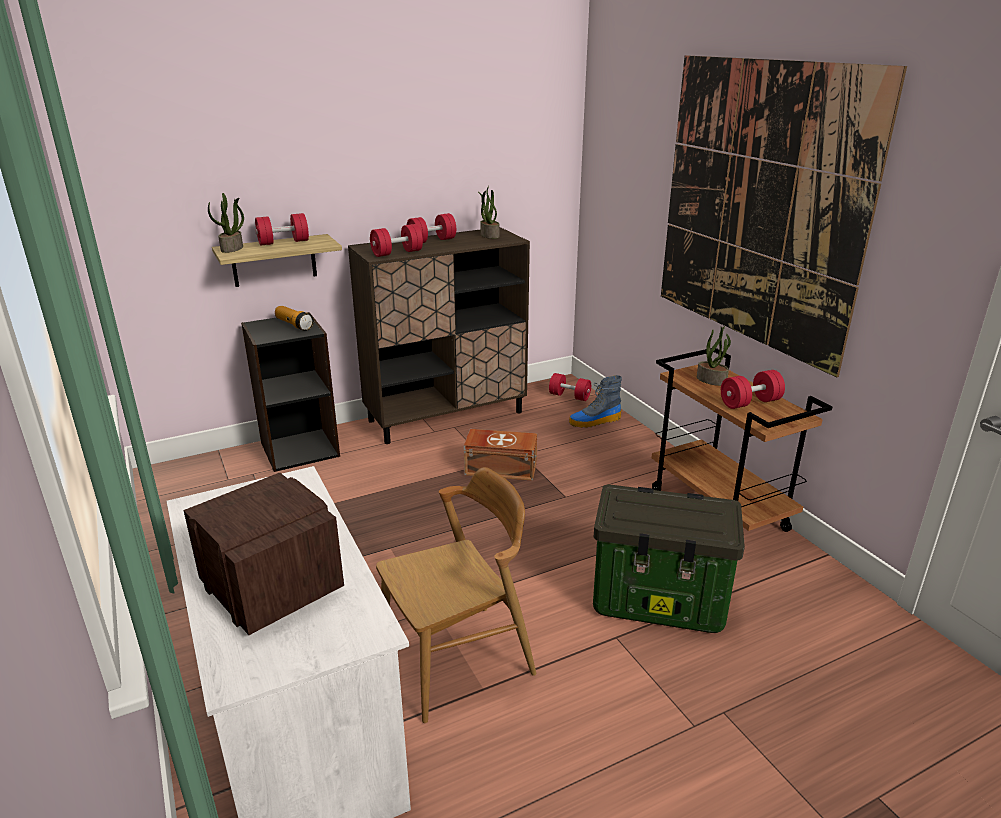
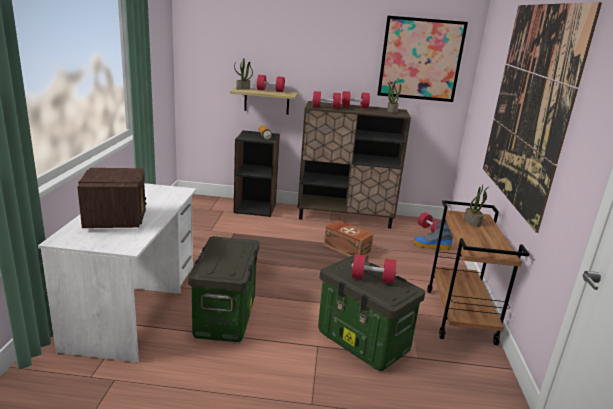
camera: 30 degrees right, 5 degrees down
brown chair [376,467,536,723] -> storage box [188,236,259,342]
red dumbbell [721,370,785,409] -> red dumbbell moved to [351,254,397,284]
none -> picture [377,15,468,102]

